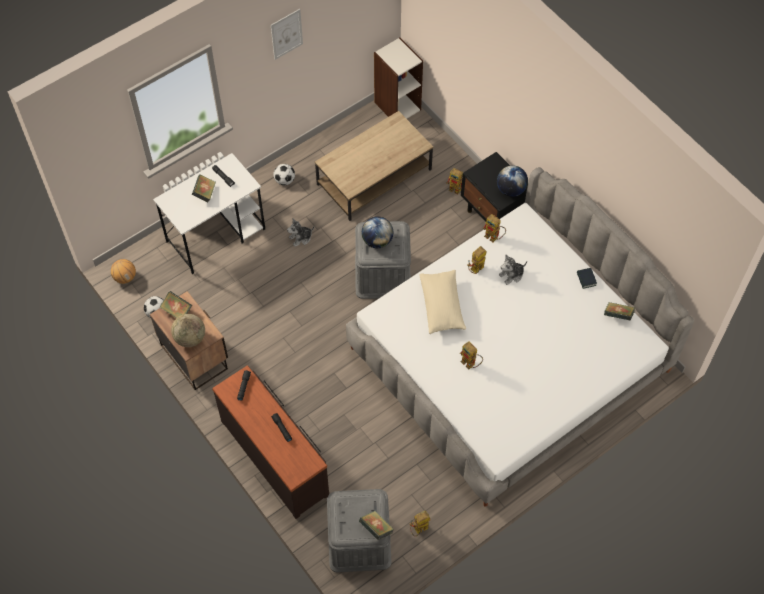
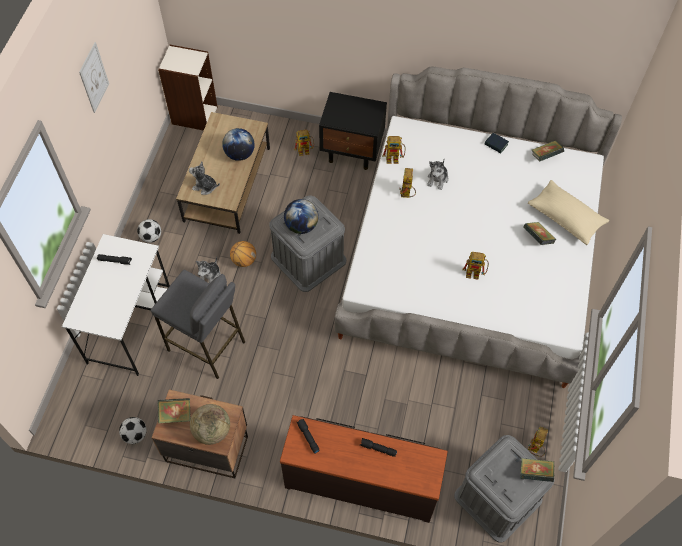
camera: 40 degrees left, 0 degrees up
basketball [111,259,136,284] -> basketball moved to [230,241,256,267]
book [192,174,216,202] -> book moved to [523,222,556,245]
beige pillow [419,270,466,334] -> beige pillow moved to [528,180,610,245]
globe [497,165,528,197] -> globe moved to [222,128,255,161]
none -> grey stool [151,270,245,379]
none -> plush toy [189,162,220,195]

